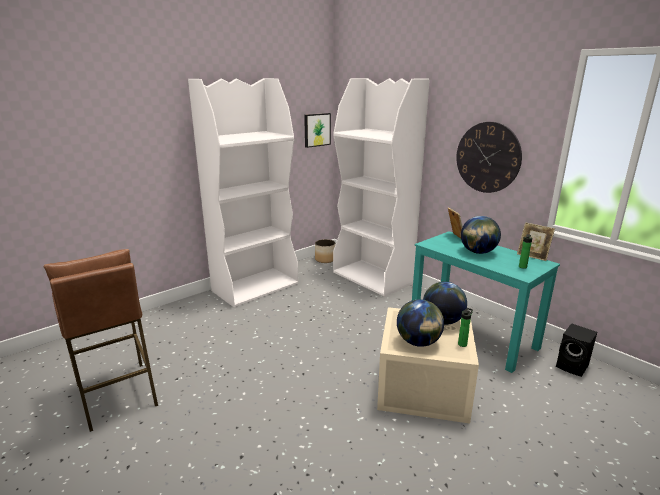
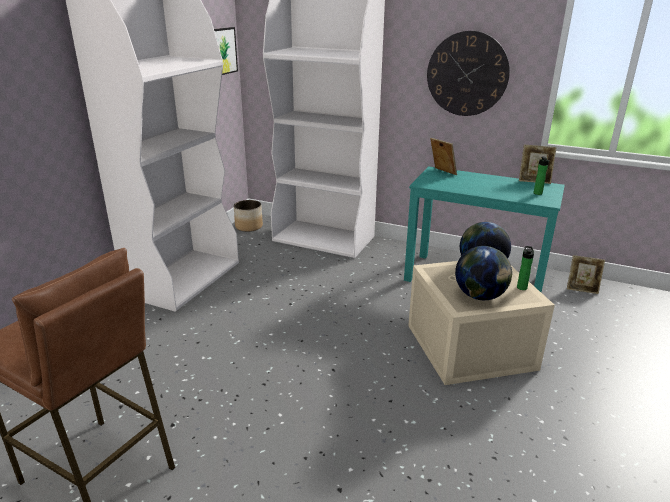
camera: 25 degrees left, 5 degrees up
globe [461,216,501,254] -> none
black speaker [556,323,597,377] -> picture frame [567,255,605,294]

